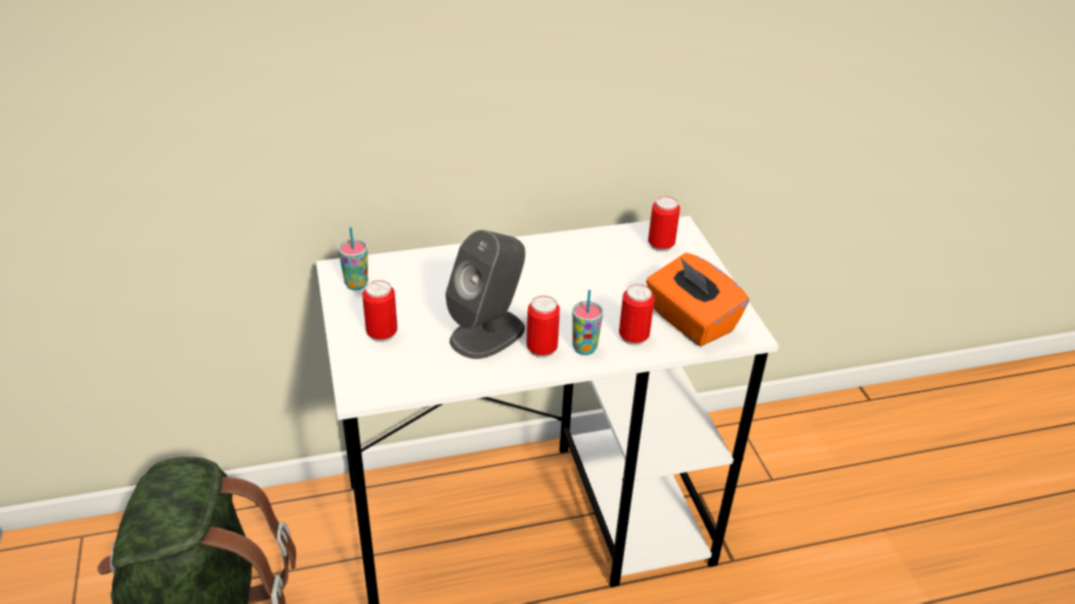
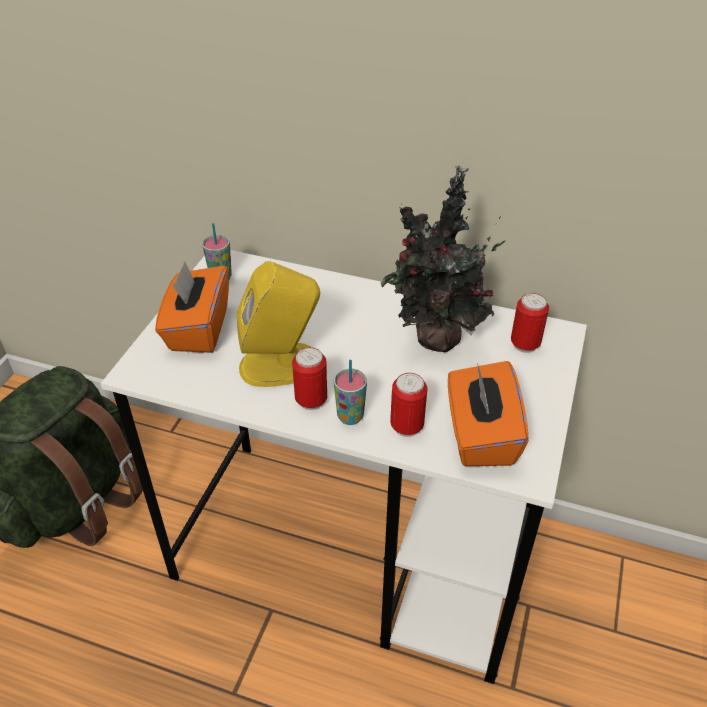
camera: 35 degrees right, 5 degrees up
can [362,280,397,342] -> orange tissue box [155,261,229,353]
grey speaker [445,230,525,359] -> yellow speaker [237,261,320,387]
none -> potted plant [381,165,506,352]

